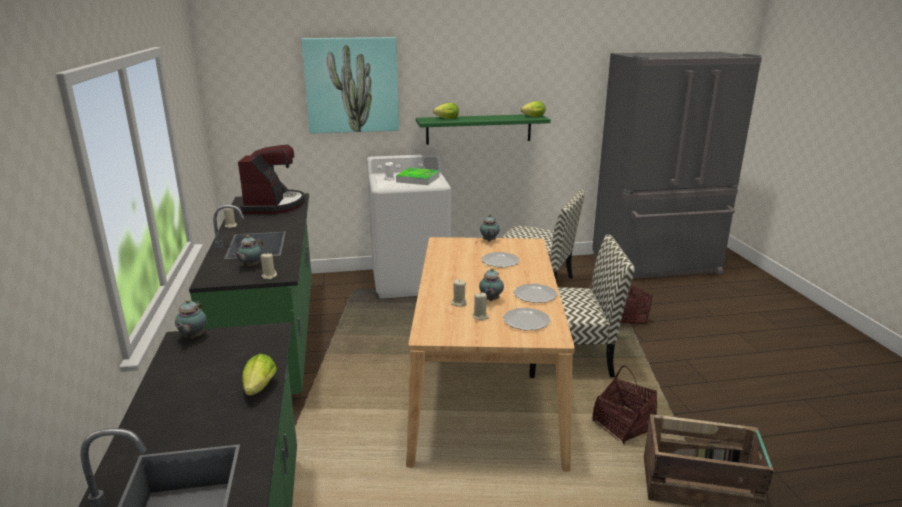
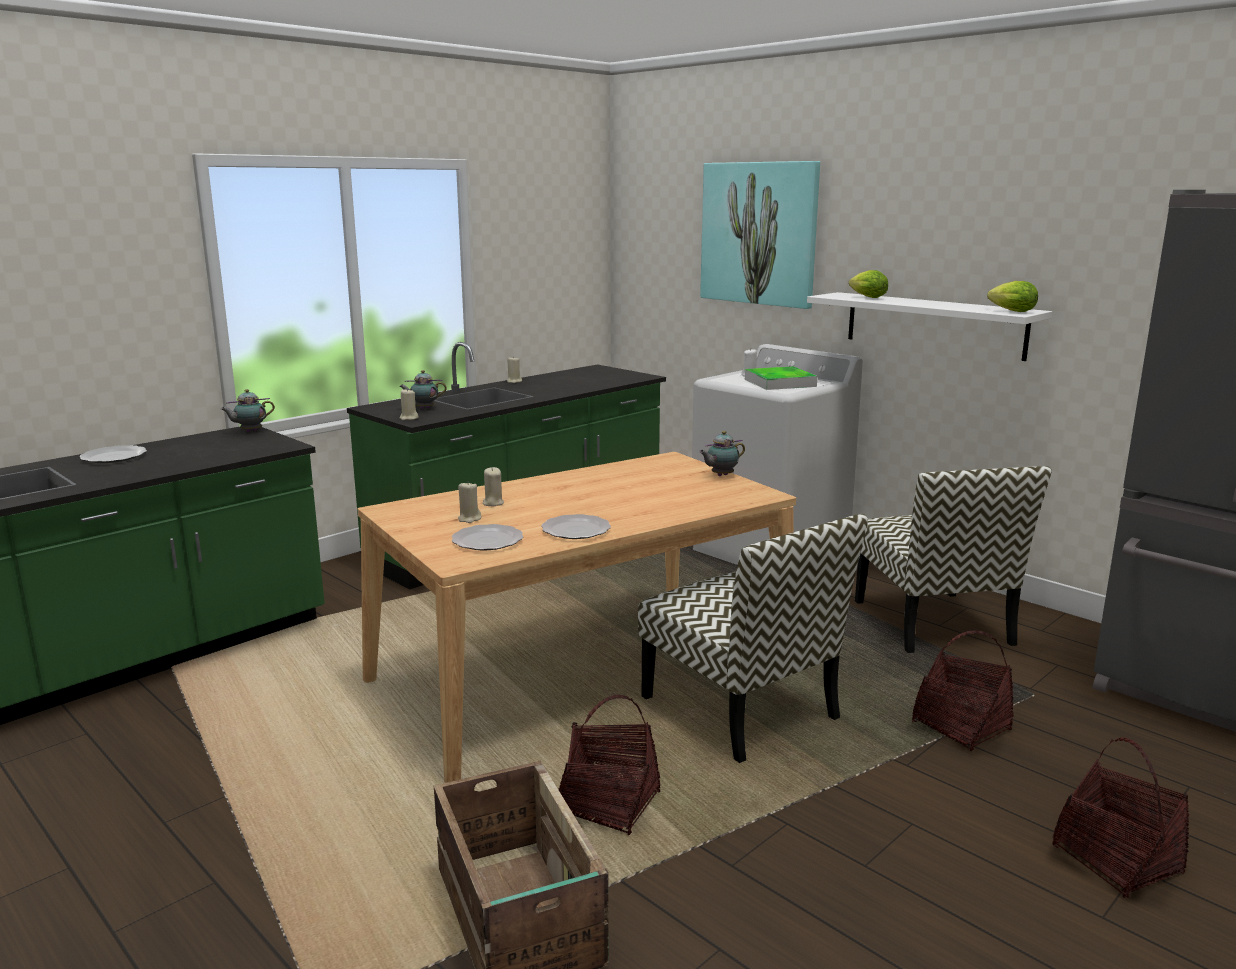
camera: 55 degrees right, 5 degrees down
coffee machine [238,145,305,214] -> none
lettuce [242,354,277,395] -> none
green shelf [416,114,551,145] -> white shelf [807,292,1052,361]
teapot [479,268,504,301] -> none
plate [482,252,520,267] -> plate moved to [79,445,147,463]
none -> basket [1052,737,1190,898]

